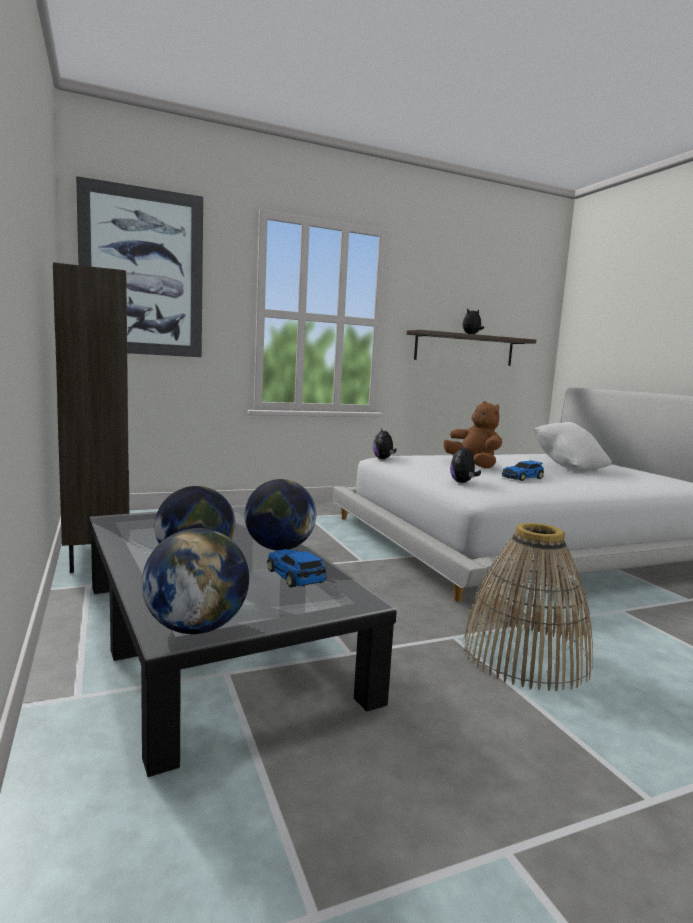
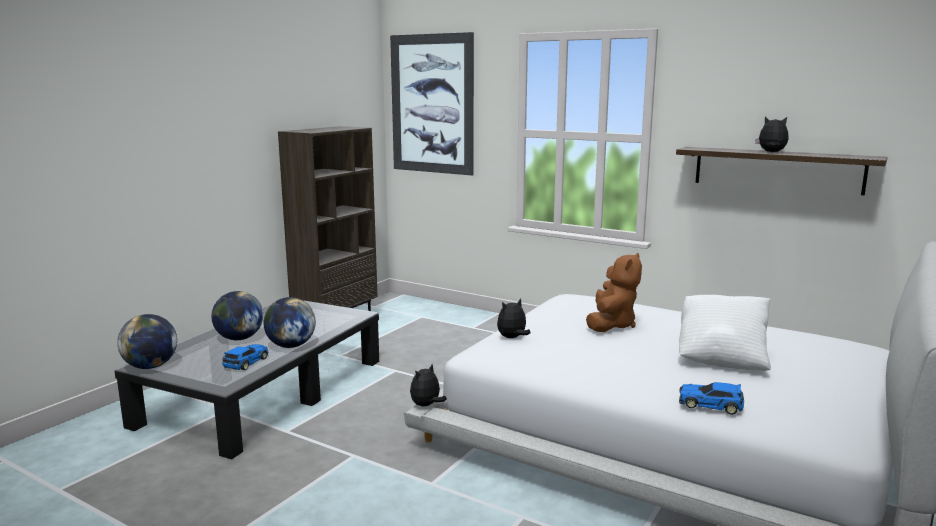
camera: 55 degrees right, 5 degrees up
plush toy [373,428,397,459] -> plush toy moved to [410,364,447,407]
basket [463,523,593,691] -> none
toy car [502,460,544,481] -> toy car moved to [679,382,744,415]

